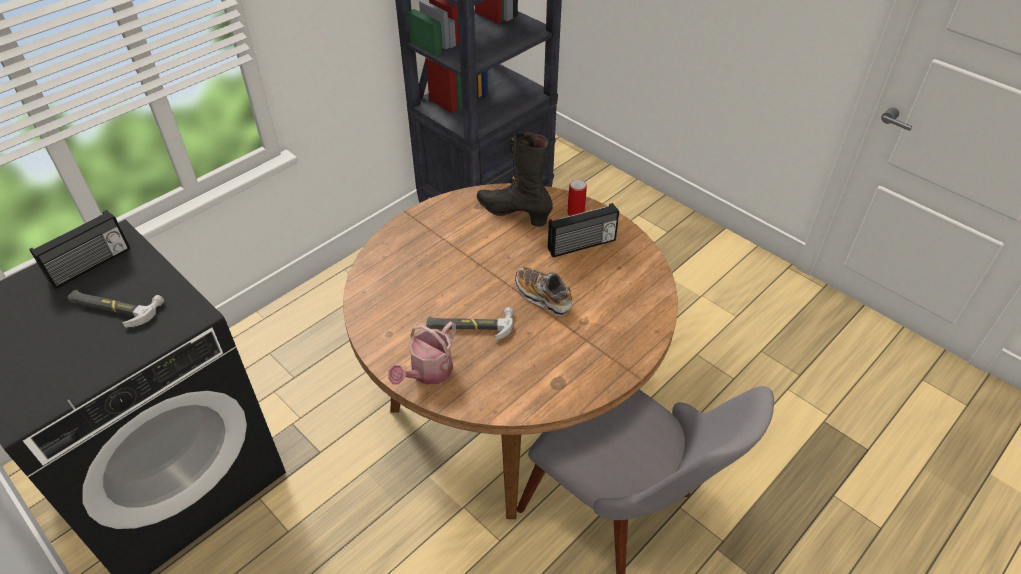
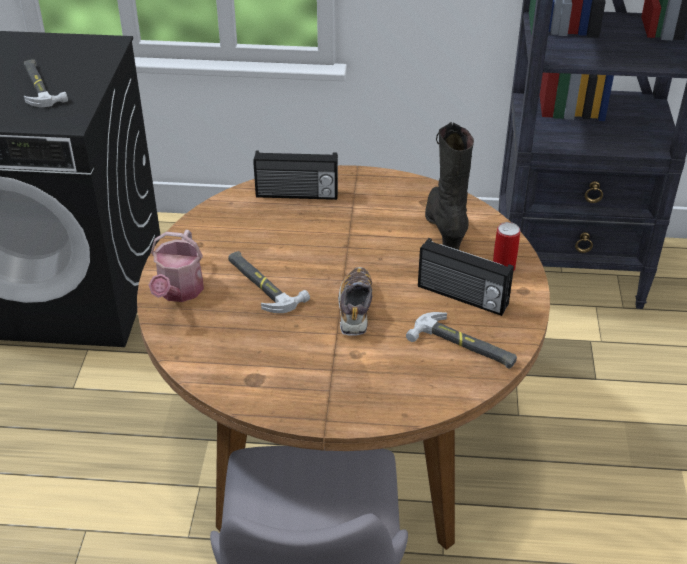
camera: 50 degrees right, 5 degrees down
radio [29,210,130,289] -> radio moved to [253,151,338,200]
watering can [388,322,456,385] -> watering can turned 75 degrees counterclockwise [149,230,204,302]
none -> hammer [406,312,517,368]

